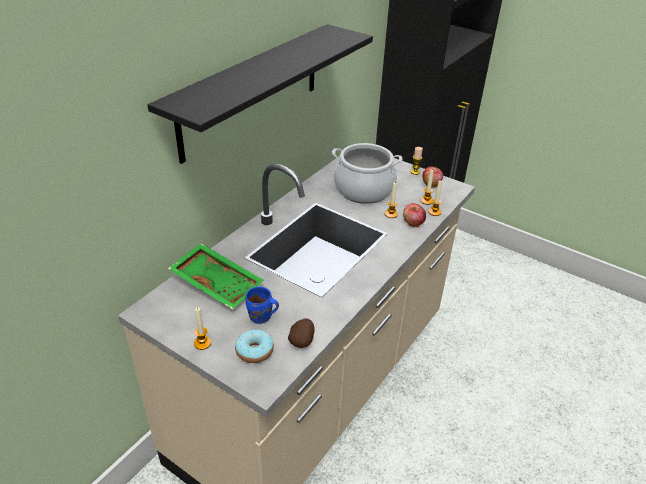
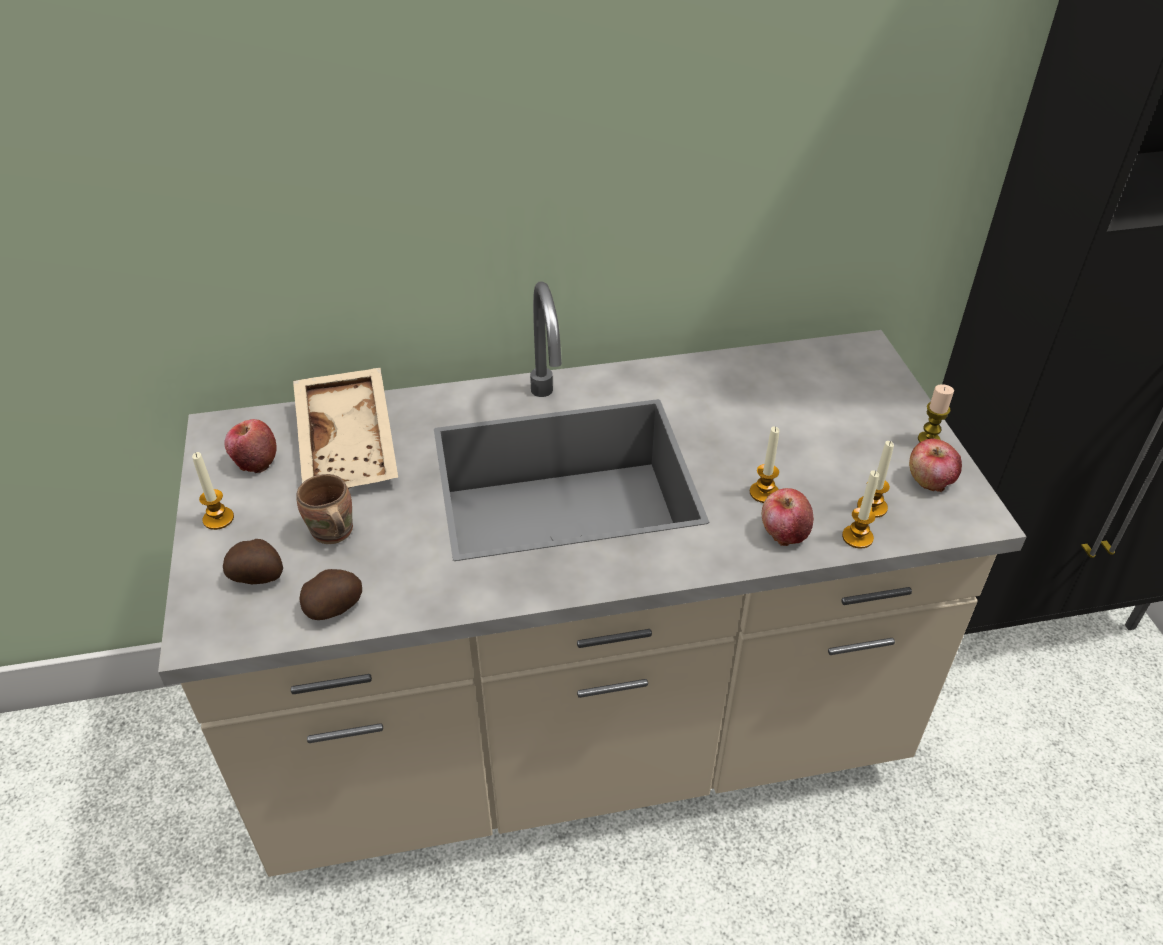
camera: 45 degrees right, 5 degrees up
black shelf [148,24,373,164] -> none
green tray [168,243,264,310] -> beige tray [293,368,398,489]
donut [235,329,274,363] -> potato [223,539,283,584]
blue mug [246,286,279,324] -> brown mug [296,474,353,544]
cooking pot [332,143,403,204] -> none
none -> apple [225,419,277,473]

